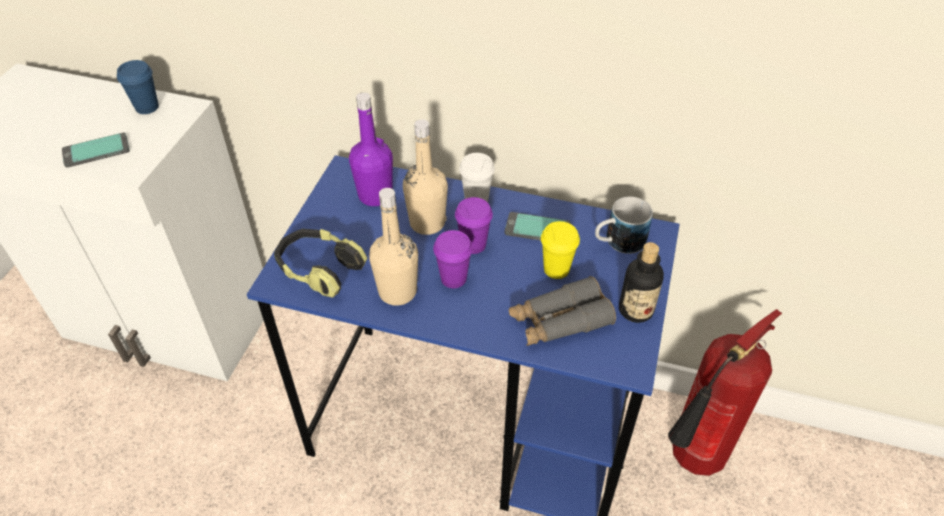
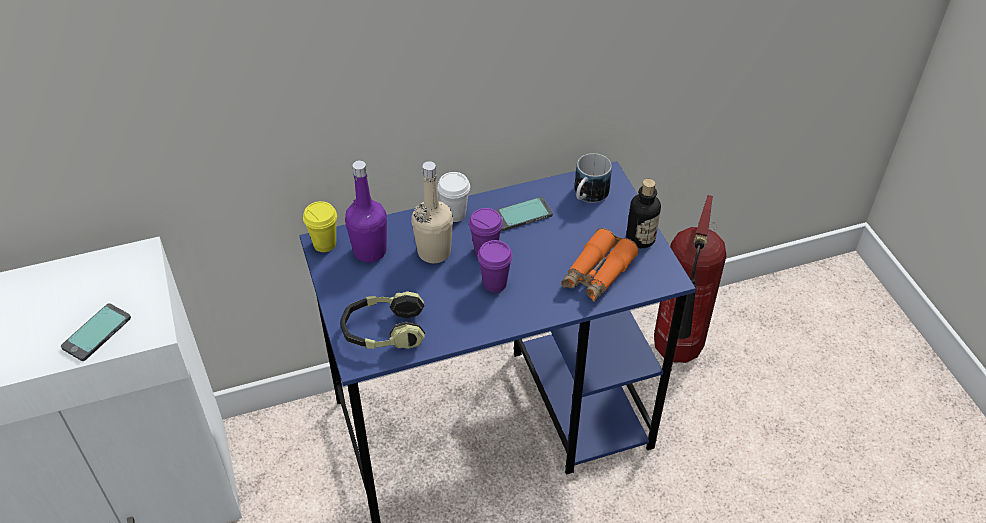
camera: 35 degrees left, 0 degrees up
blue cup [117,60,159,114] -> none
beige bottle [369,188,418,306] -> none
grey binoculars [509,276,616,346] -> orange binoculars [561,228,639,302]
yellow cup [541,221,580,279] -> yellow cup moved to [303,201,337,252]

